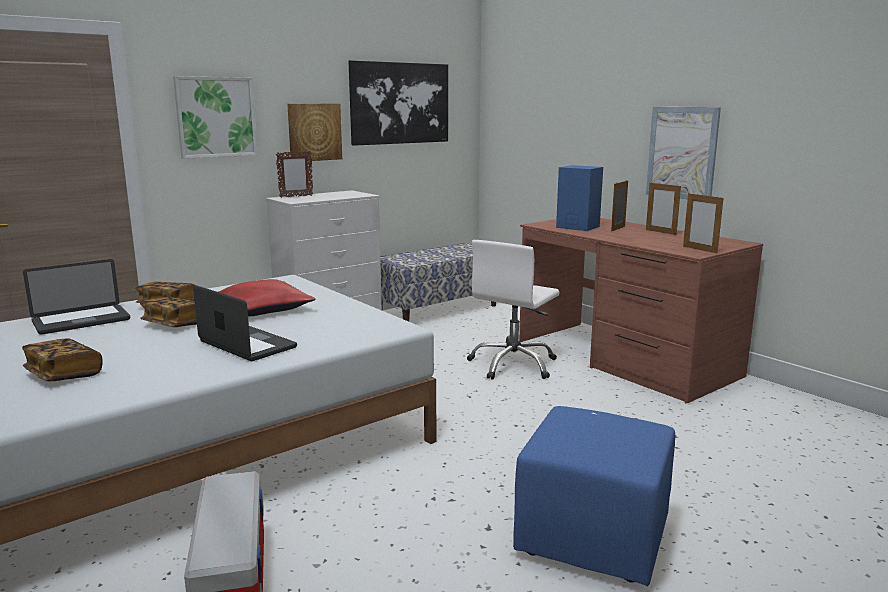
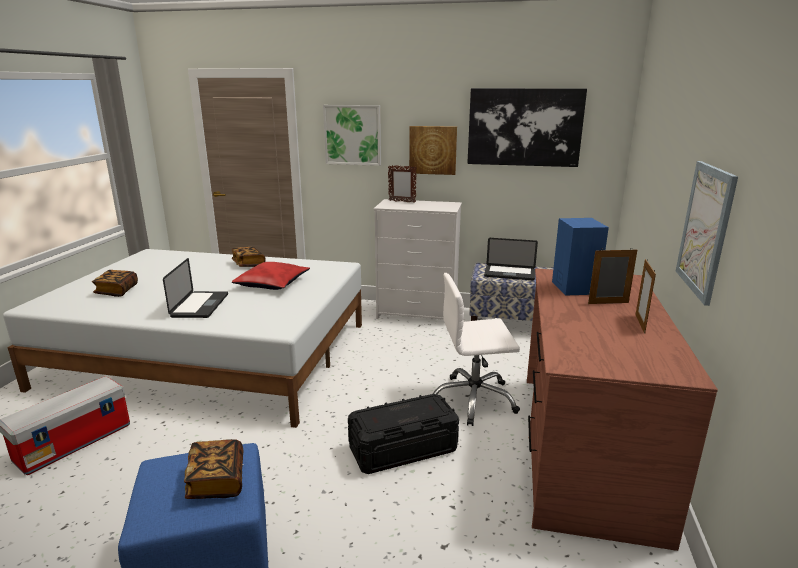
camera: 50 degrees right, 5 degrees up
laptop [23,259,130,335] -> laptop moved to [484,238,538,281]
book [140,297,197,327] -> book moved to [184,439,244,499]
picture frame [683,193,723,253] -> none
none -> black storage box [348,394,459,474]

